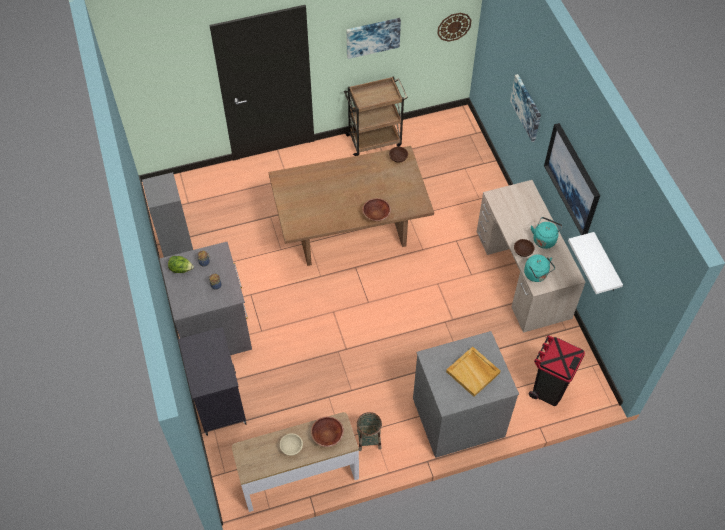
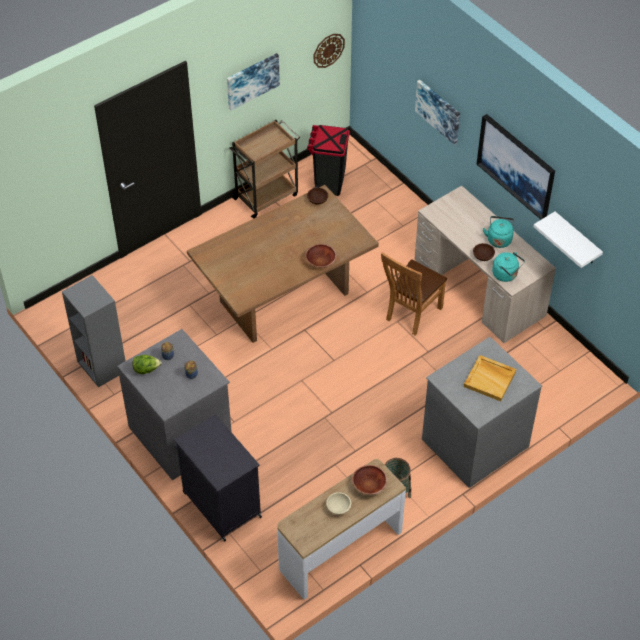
camera: 20 degrees left, 5 degrees down
black trash can [529,335,585,406] -> black trash can moved to [307,125,350,196]
none -> brown chair [381,252,447,335]

